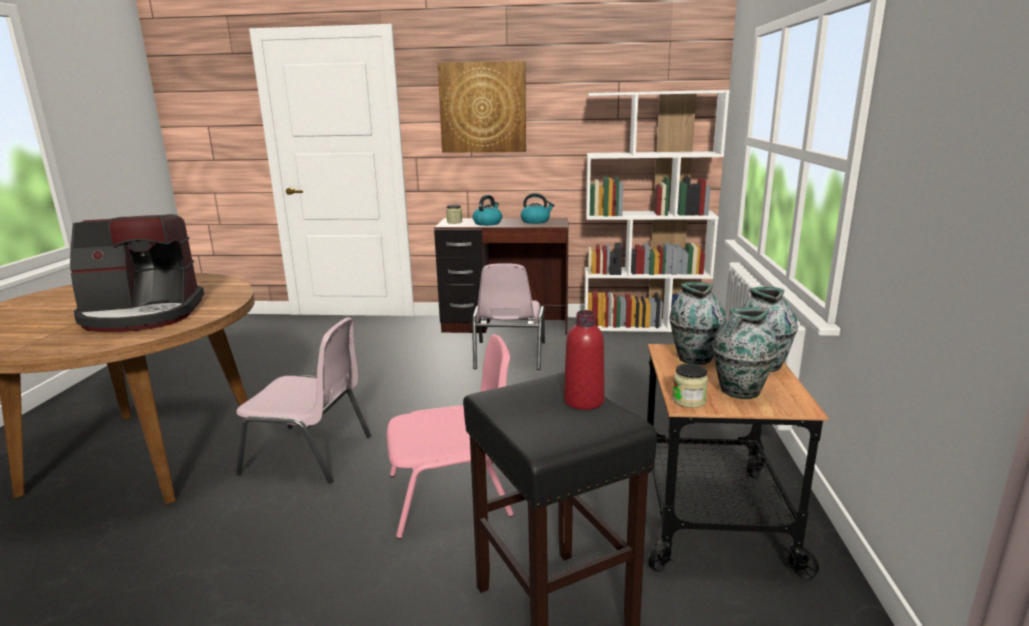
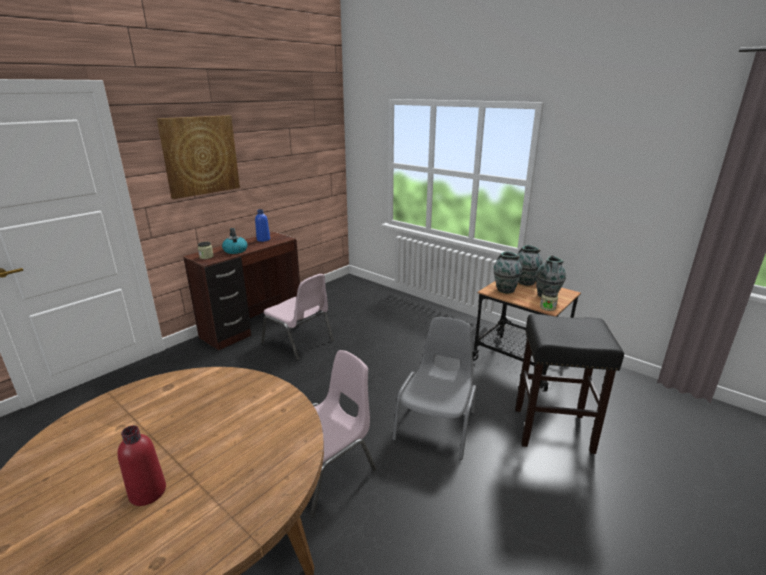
camera: 55 degrees left, 5 degrees up
coffee machine [70,214,204,332] -> none
pink chair [387,334,514,539] -> grey chair [392,317,476,460]
kettle [521,193,554,224] -> blue bottle [255,209,270,242]
red bottle [564,310,605,410] -> red bottle moved to [117,425,166,506]
white bookcase [584,90,730,332] -> none

